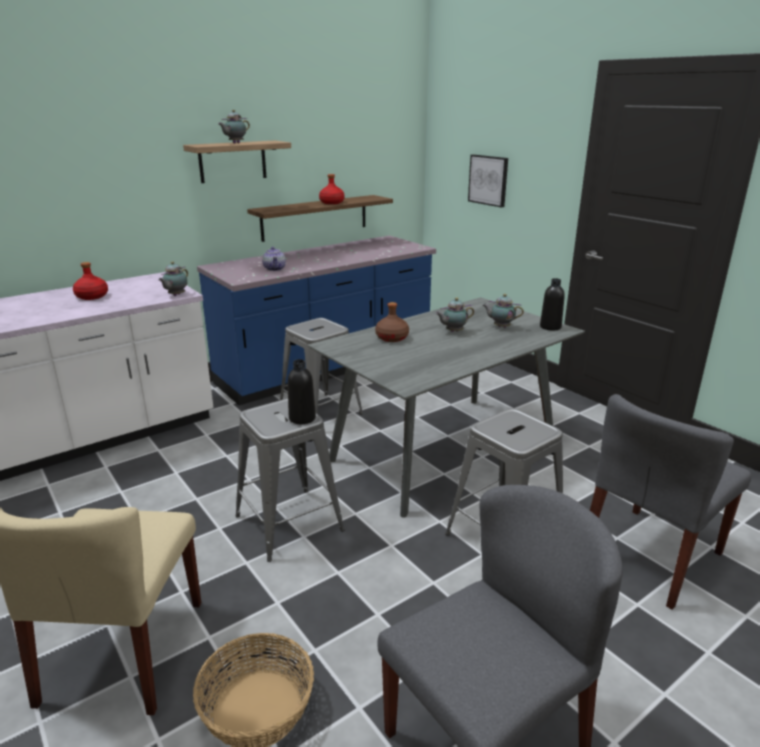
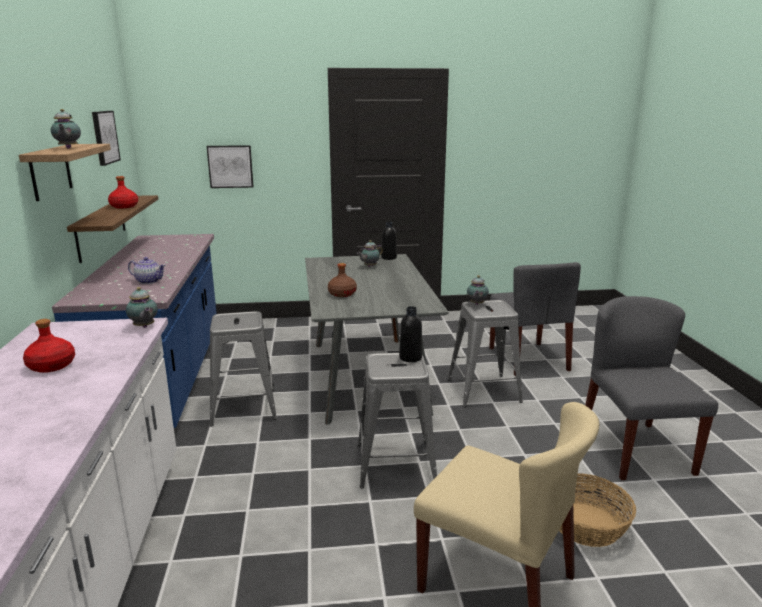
camera: 60 degrees left, 5 degrees down
teapot [435,298,474,332] -> teapot moved to [467,275,489,305]
none -> picture [92,111,121,166]

